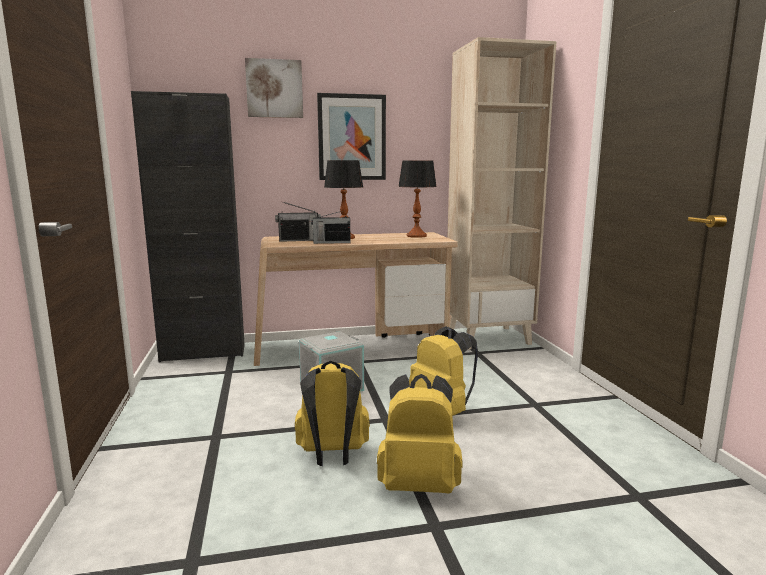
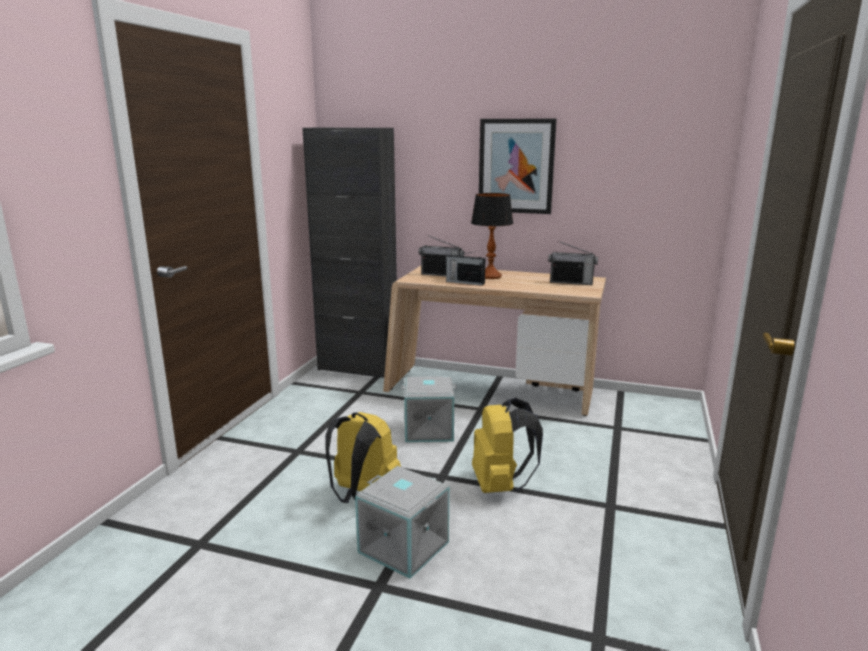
camera: 30 degrees right, 5 degrees up
picture [245,58,303,118] -> none
yellow backpack [377,374,462,493] -> grey storage box [355,466,449,579]
table lamp [398,160,437,238] -> radio [548,241,598,285]
beige bookcase [448,37,557,350] -> none

